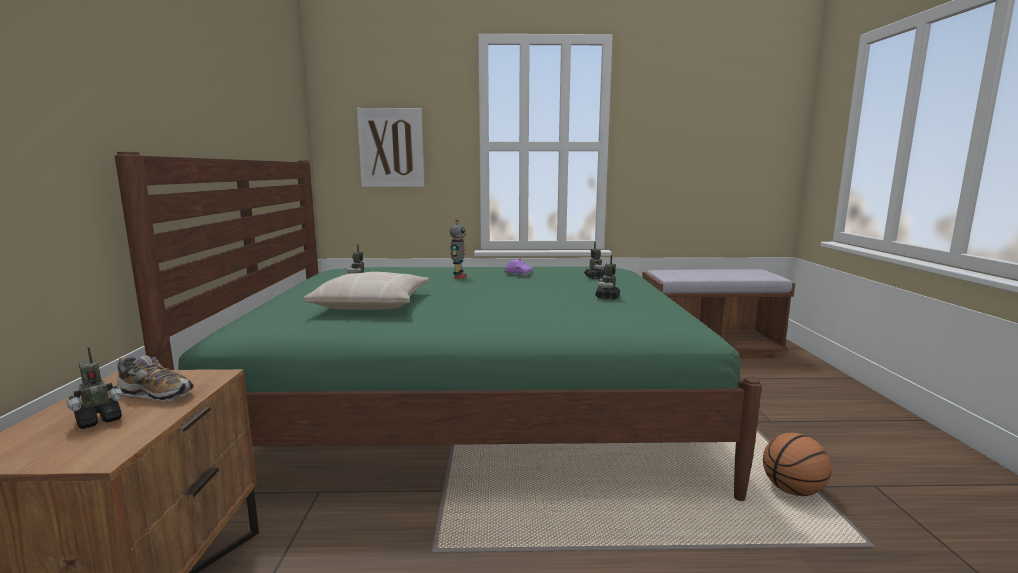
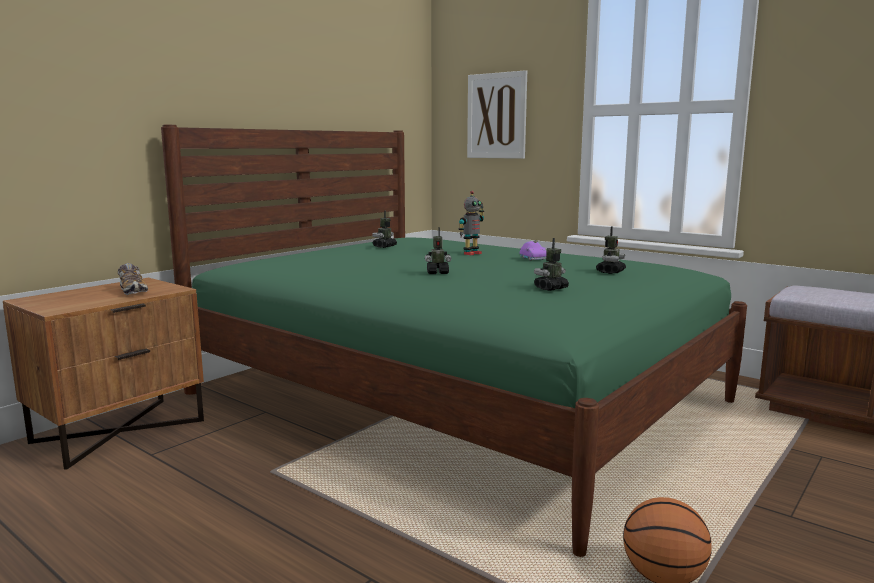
camera: 40 degrees right, 0 degrees up
toy robot [66,347,123,429] -> toy robot moved to [425,227,451,274]
beige pillow [303,272,429,310] -> none

